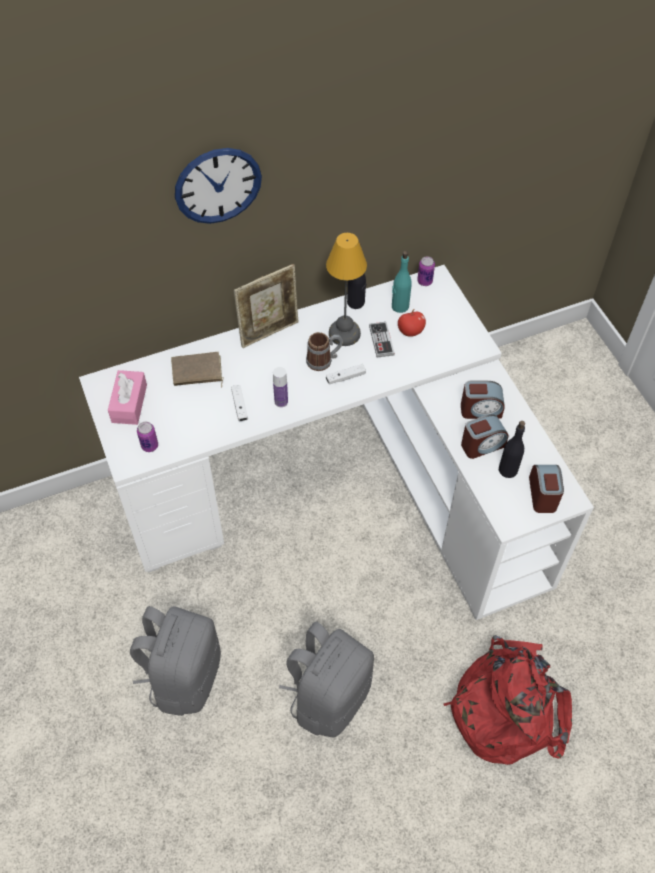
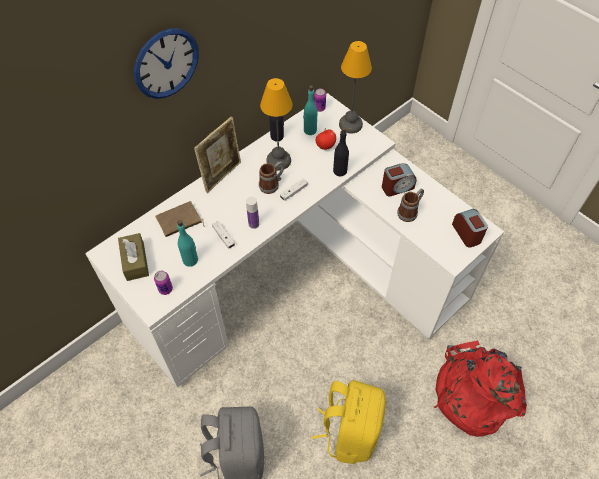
camera: 20 degrees left, 0 degrees up
pink tissue box [108,370,147,425] -> brown tissue box [118,233,149,281]
grey backpack [279,622,374,737] -> yellow backpack [311,380,386,464]
game controller [369,322,395,358] -> none
alarm clock [461,414,508,459] -> mug [397,188,424,222]
black bottle [499,421,525,478] -> black bottle moved to [333,127,349,176]
none -> turquoise bottle [177,220,198,267]
none -> table lamp [339,41,372,133]

